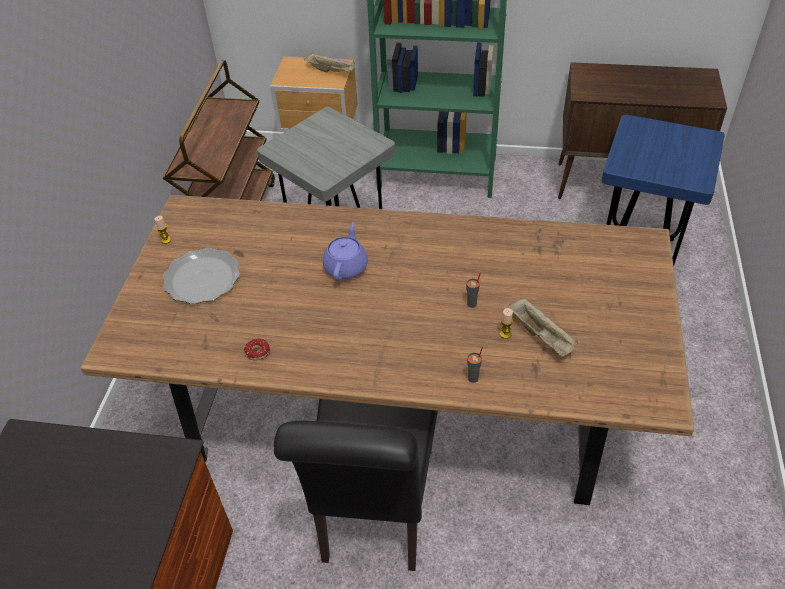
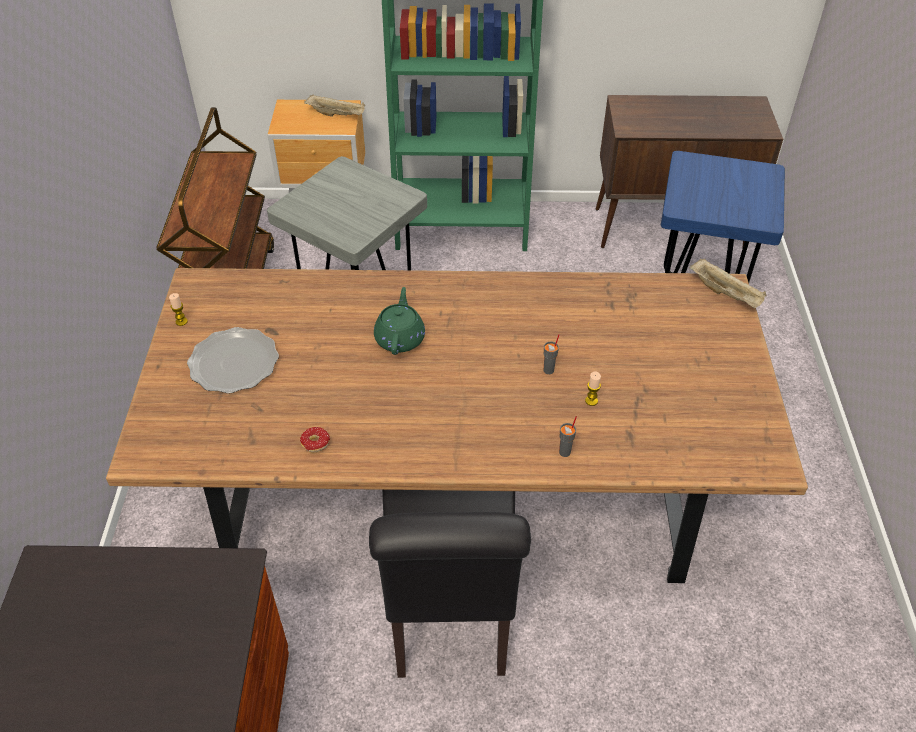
camera: 10 degrees left, 0 degrees up
purple teapot [323,222,368,281] -> green teapot [374,287,425,355]
beige tray [508,298,578,357] -> beige tray moved to [690,258,766,308]

